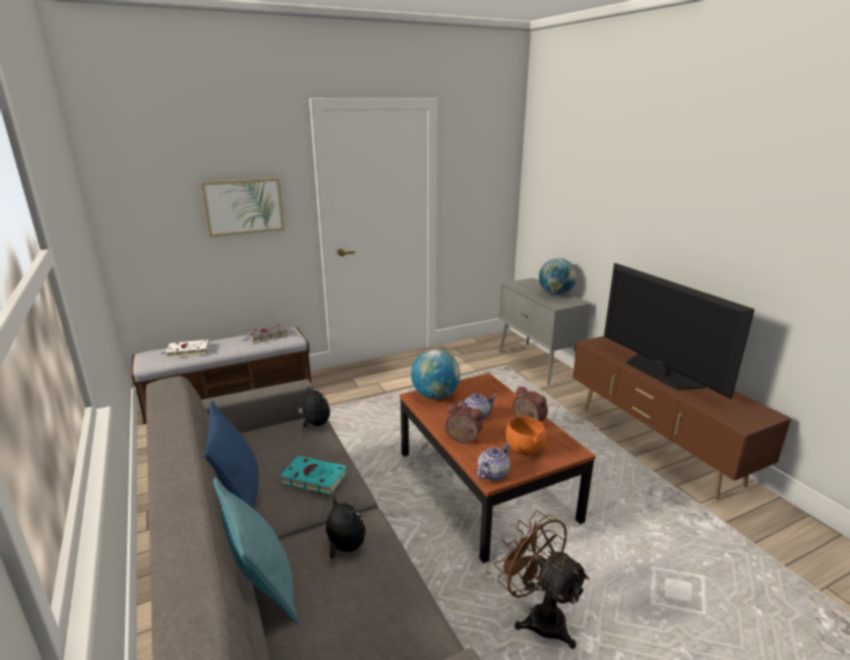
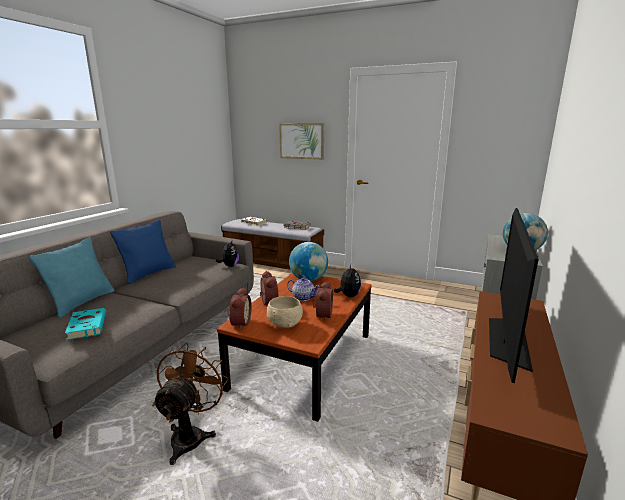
camera: 50 degrees right, 5 degrees down
turquoise book [280,456,347,495] -> turquoise book moved to [65,308,106,340]
plush toy [319,496,366,559] -> plush toy moved to [334,265,361,297]
teapot [477,443,510,481] -> alarm clock [227,287,252,330]
orange bowl [505,416,546,454] -> beige bowl [267,296,303,328]

